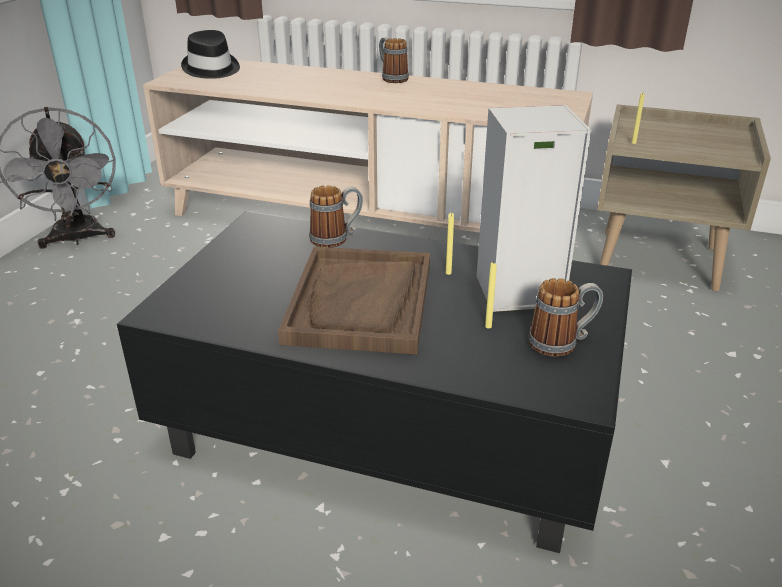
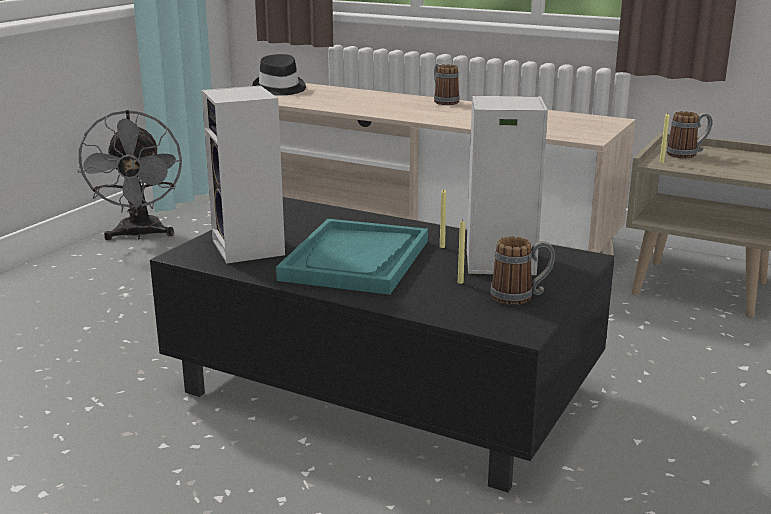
camera: 10 degrees right, 10 degrees down
brown tray [278,247,430,354] -> turquoise tray [276,219,428,295]
mug [309,185,363,248] -> mug moved to [666,111,713,158]
none -> speaker [201,86,285,264]

